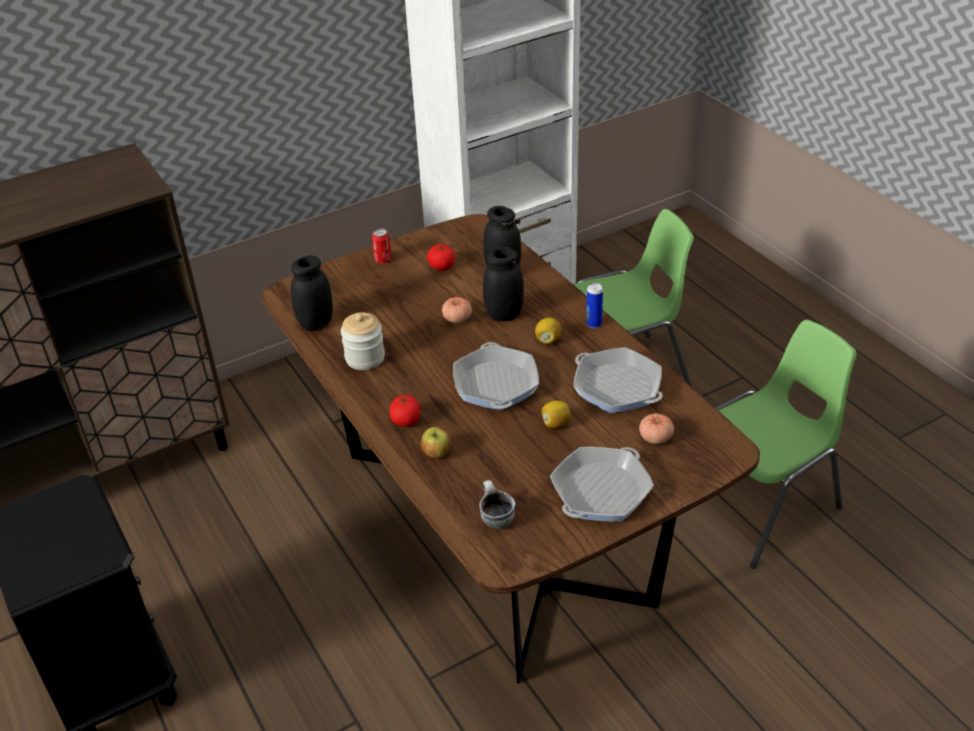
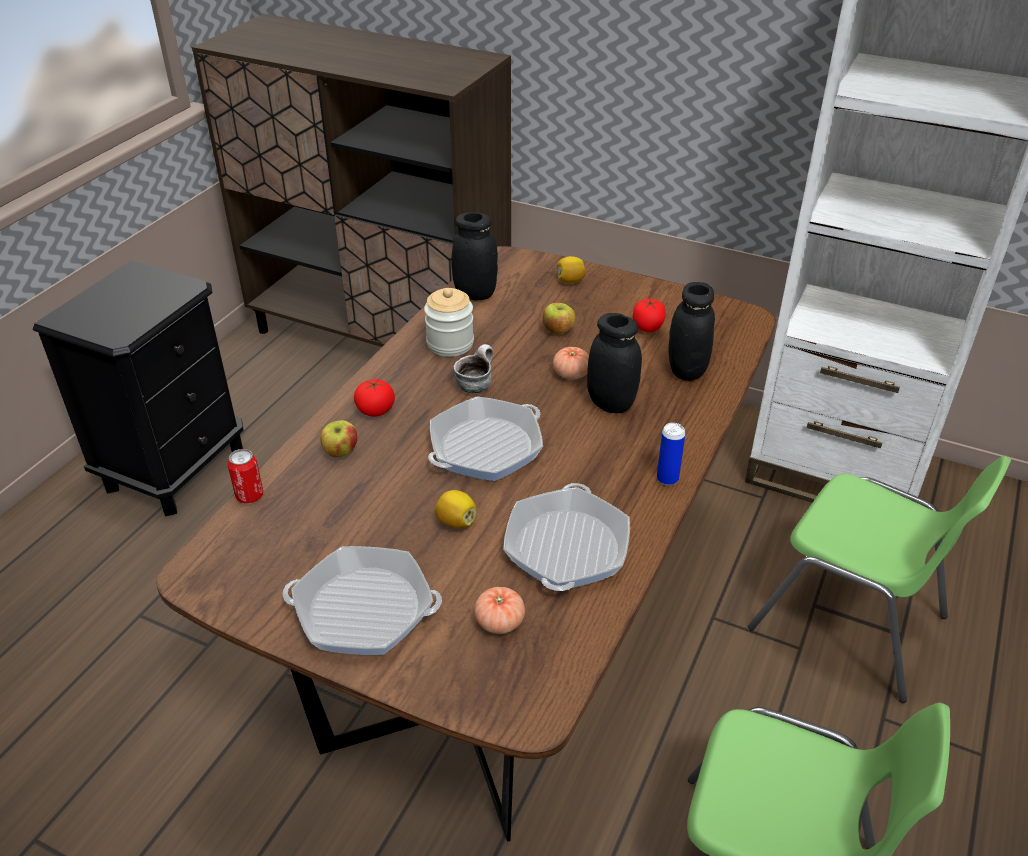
camera: 55 degrees right, 0 degrees up
can [372,228,392,264] -> can moved to [227,449,263,504]
mug [479,480,515,529] -> mug moved to [454,344,493,393]
lemon [535,318,561,344] -> lemon moved to [557,256,586,284]
none -> apple [543,302,576,335]

